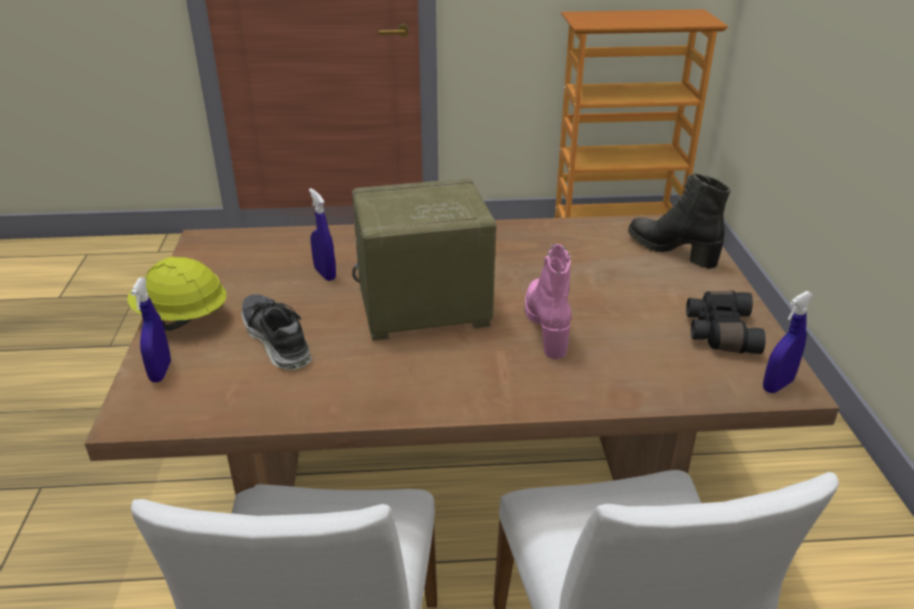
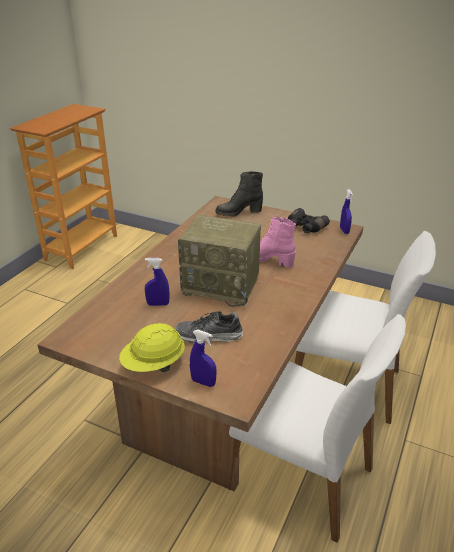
camera: 60 degrees left, 0 degrees up
radio [352,178,497,341] -> radio turned 90 degrees counterclockwise [178,215,261,307]

